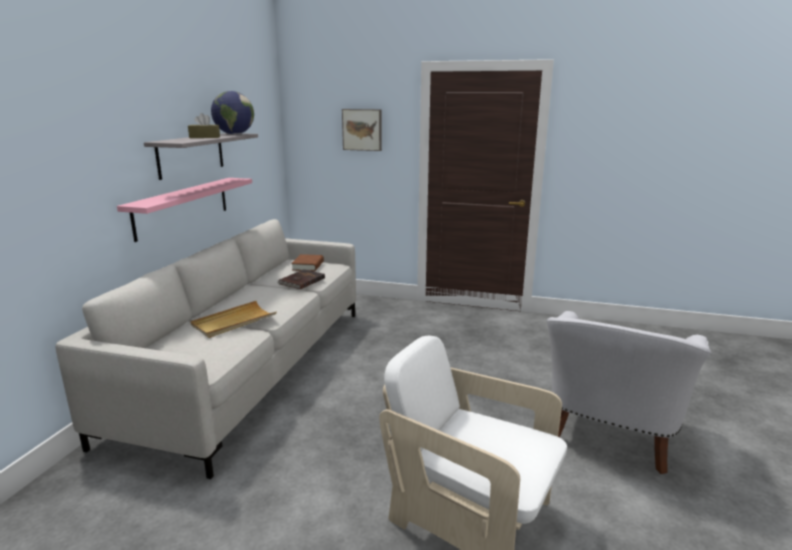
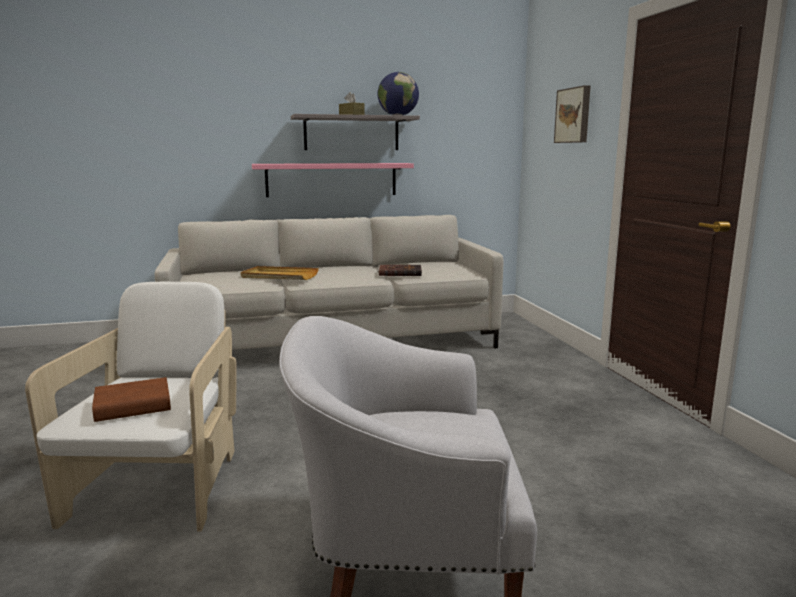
camera: 60 degrees right, 5 degrees down
brown book [291,254,324,271] -> brown book moved to [92,377,171,422]

